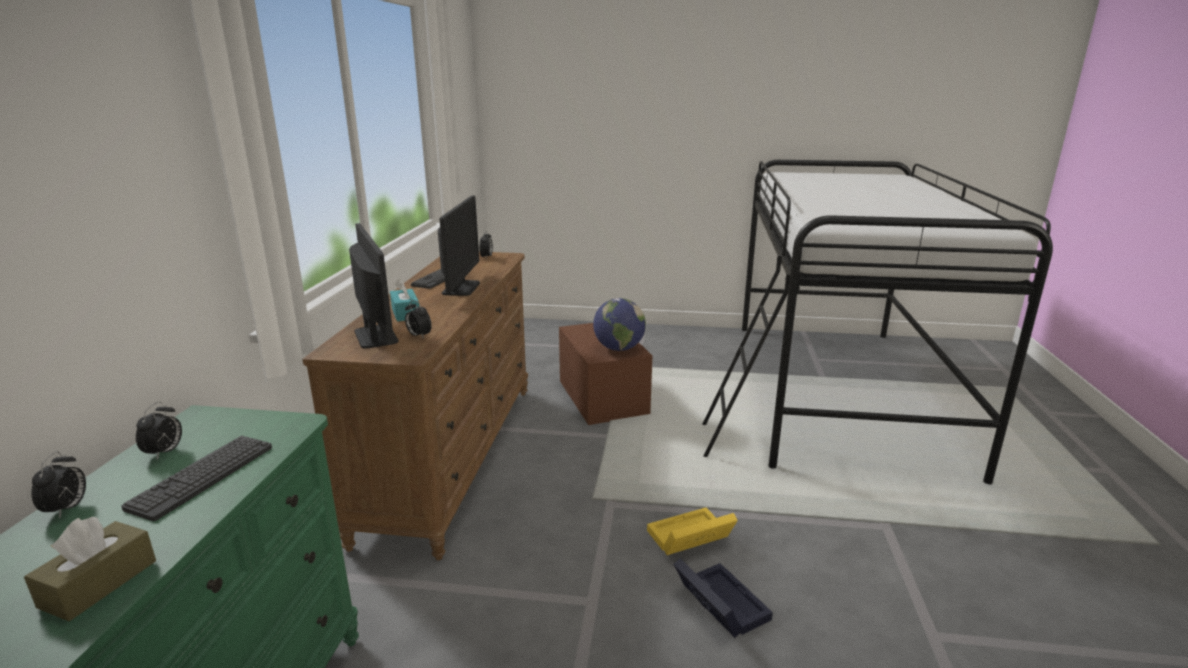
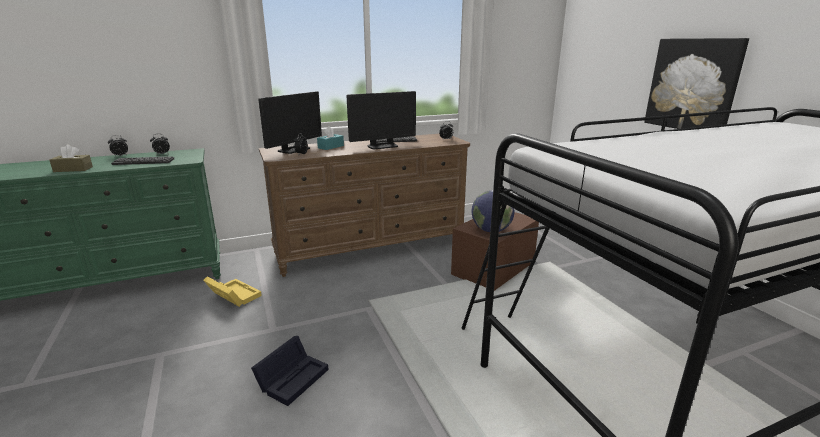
camera: 60 degrees right, 0 degrees up
yellow storage box [647,508,738,555] -> yellow storage box moved to [203,276,262,307]
none -> picture [644,38,749,129]

